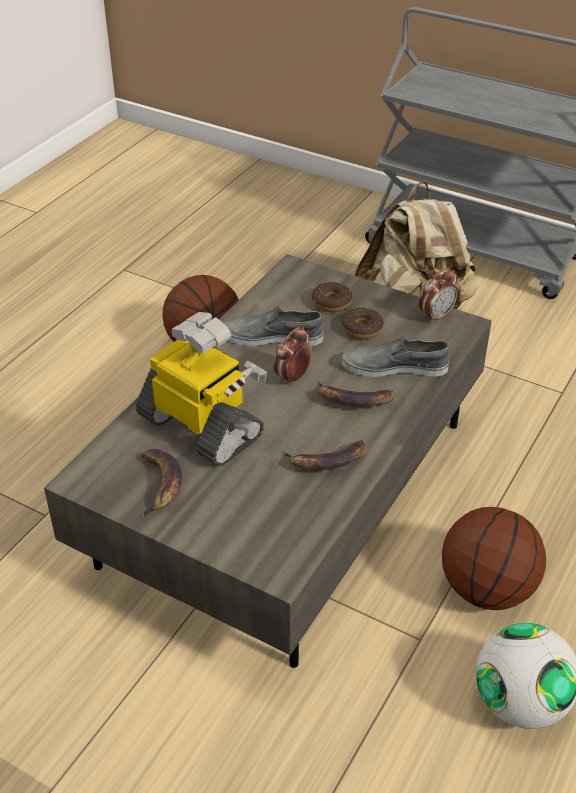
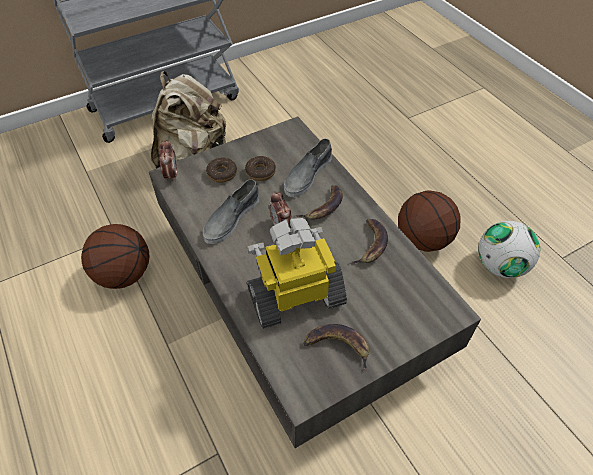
camera: 60 degrees left, 10 degrees up
alarm clock [419,268,458,323] -> alarm clock moved to [159,139,177,181]

